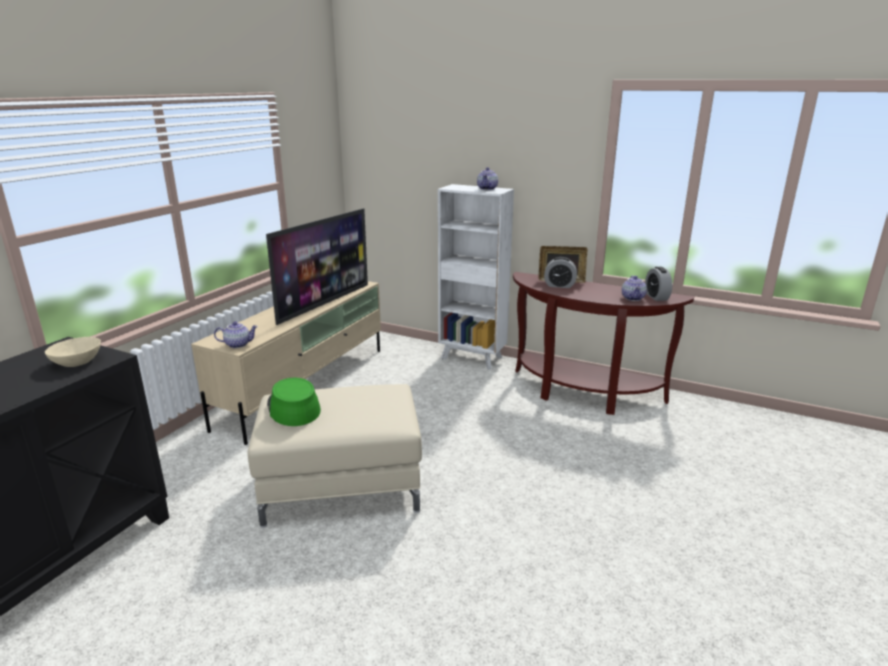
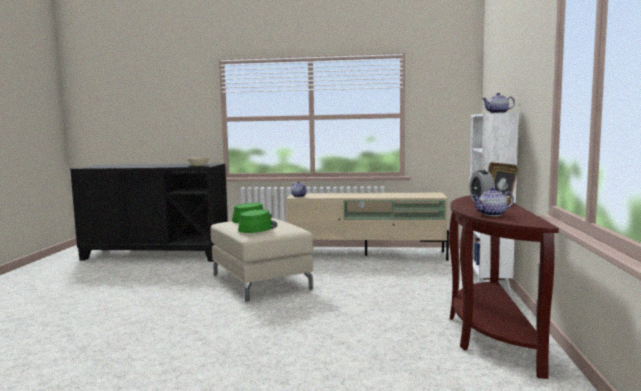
camera: 70 degrees right, 15 degrees down
television [266,208,368,325] -> none
alarm clock [645,267,672,301] -> none
none -> green hat [238,210,277,233]

